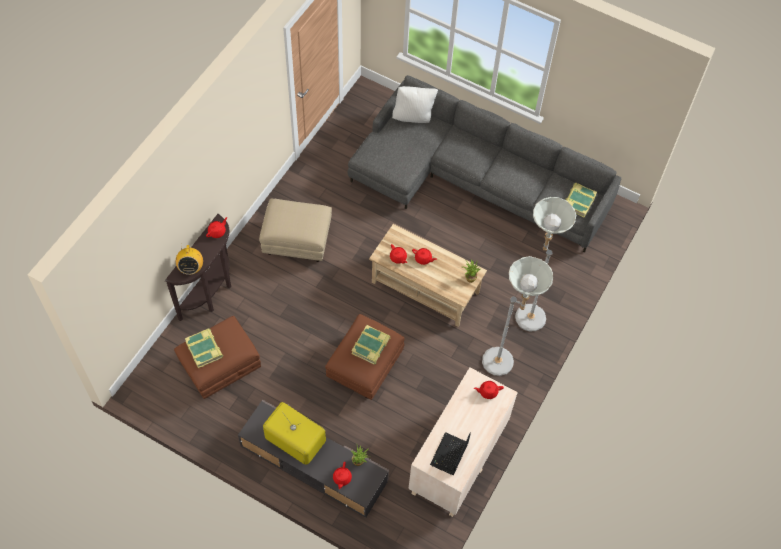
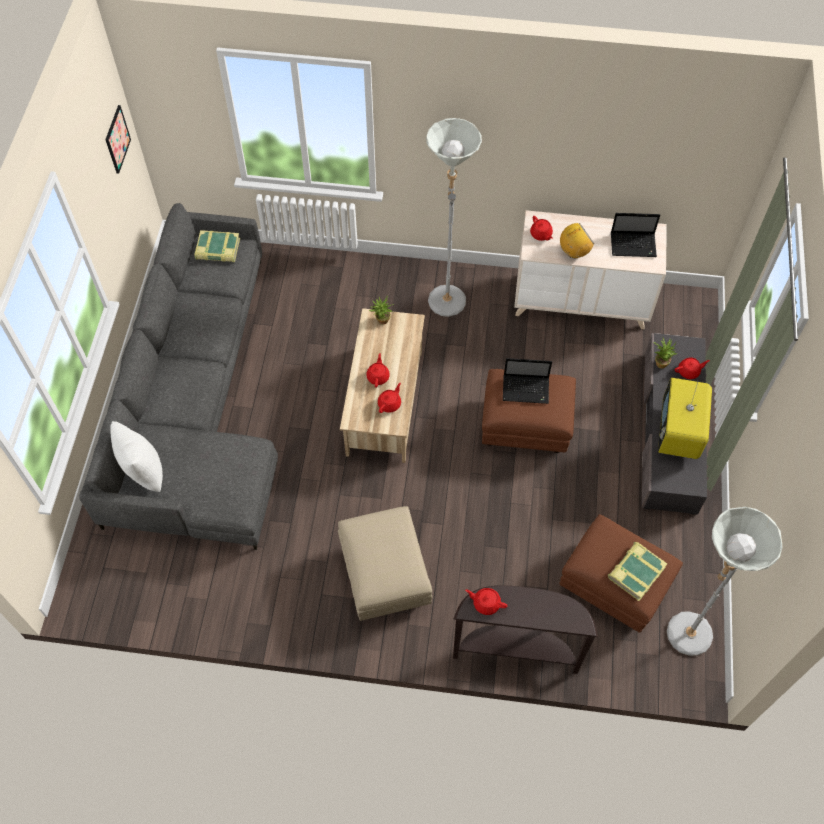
camera: 110 degrees left, 0 degrees up
radio [176,245,203,275] -> radio moved to [560,223,594,258]
book [351,325,391,364] -> laptop [503,358,552,404]
grey floor lamp [515,197,576,331] -> grey floor lamp moved to [667,507,783,656]
none -> picture [105,105,131,174]

